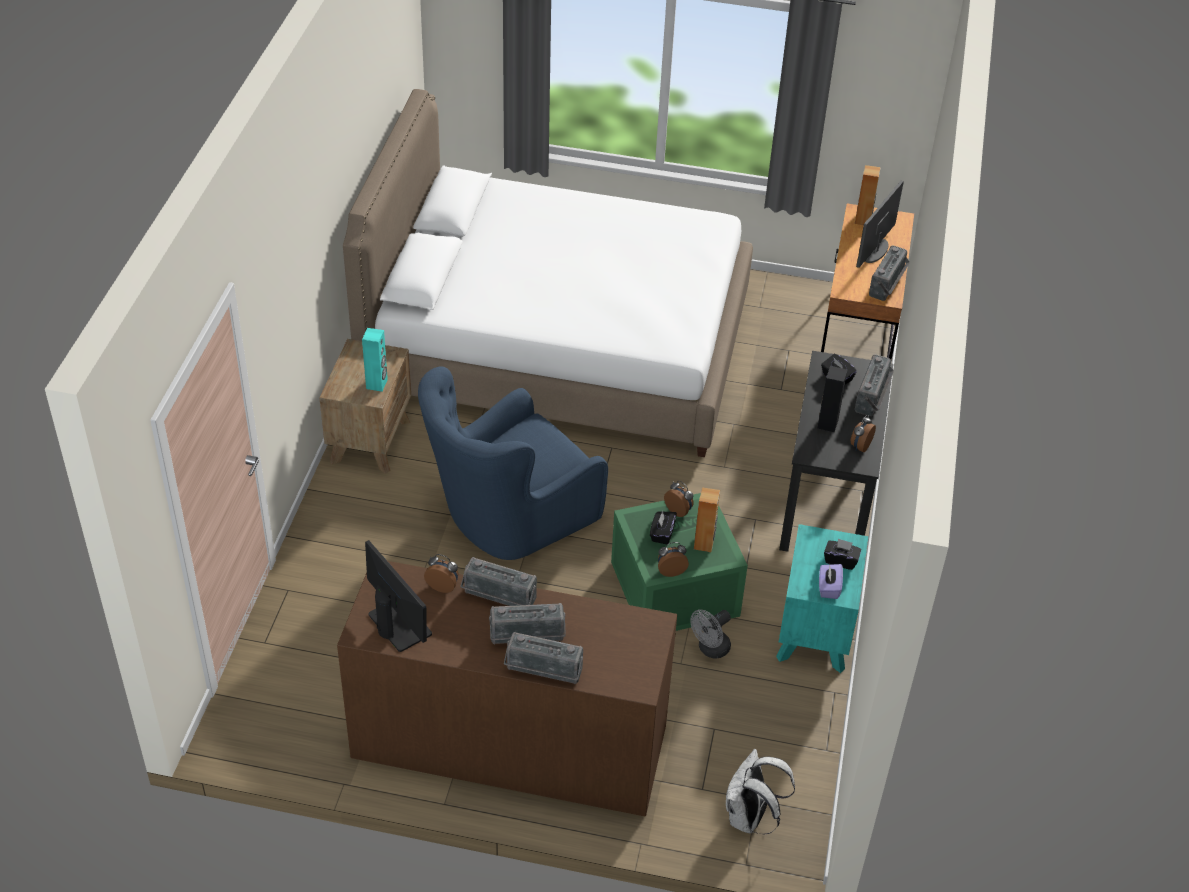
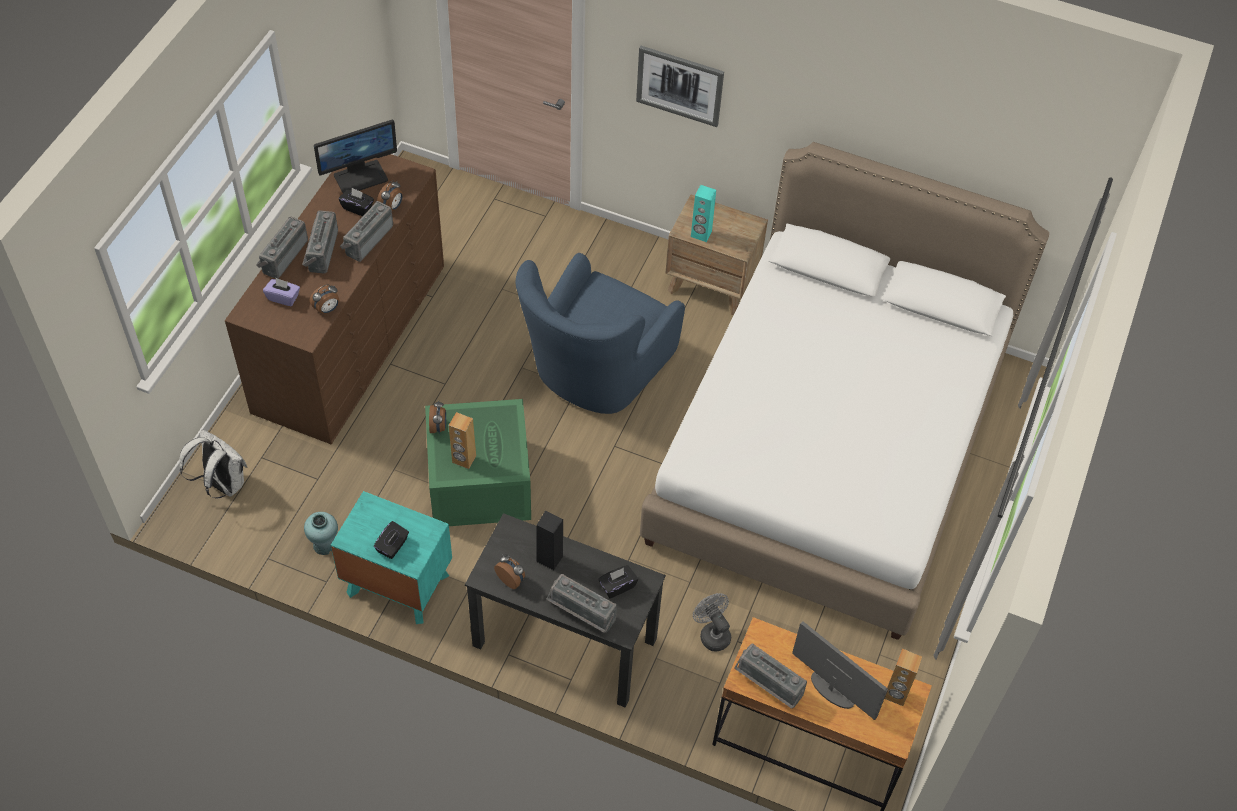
camera: 100 degrees right, 10 degrees up
blue armchair [418,366,608,560] -> blue armchair turned 120 degrees counterclockwise [515,253,685,414]
black tissue box [650,511,677,544] -> black tissue box moved to [339,188,374,216]
alarm clock [664,481,694,517] -> alarm clock moved to [310,284,339,314]
grey fan [690,610,731,659] -> grey fan moved to [693,593,731,651]
purple tissue box [819,564,843,599] -> purple tissue box moved to [263,278,300,306]
none -> turquoise vase [304,512,338,555]
none -> picture [636,46,724,127]

